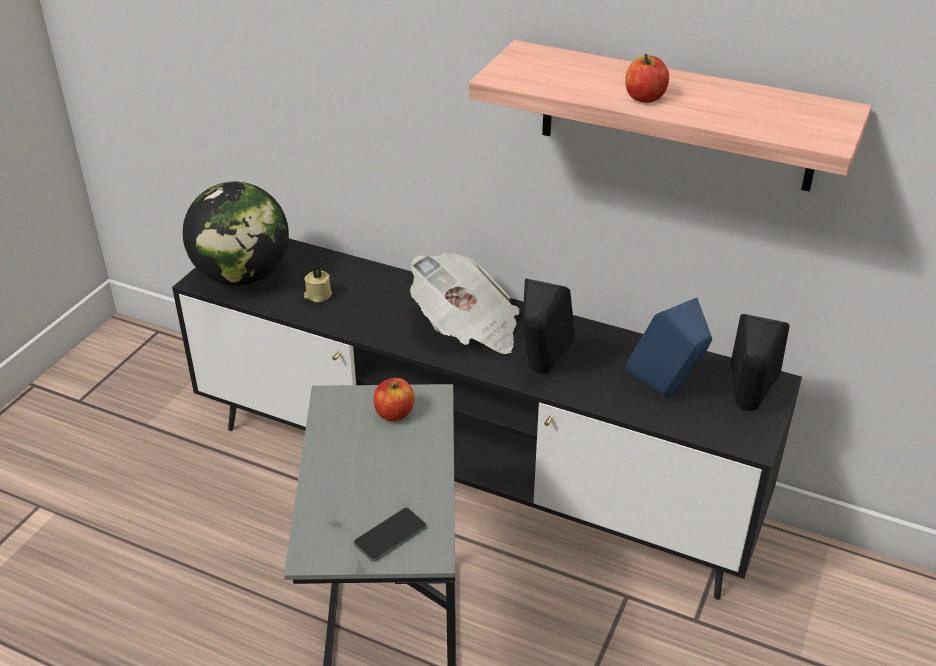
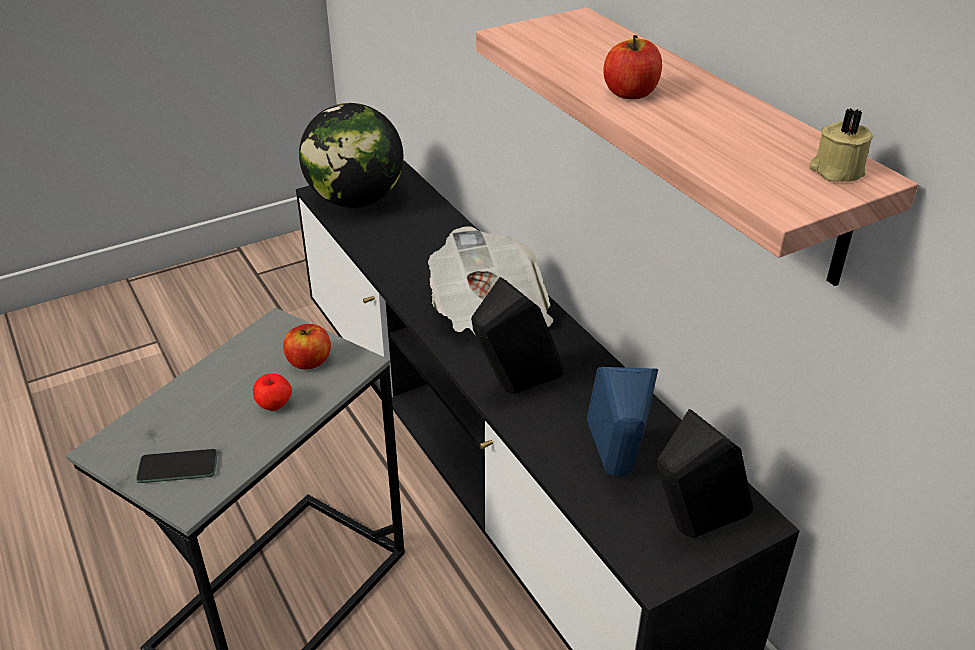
camera: 35 degrees right, 0 degrees up
beige candle [304,266,332,303] -> beige candle moved to [809,108,874,182]
none -> apple [253,374,292,411]

